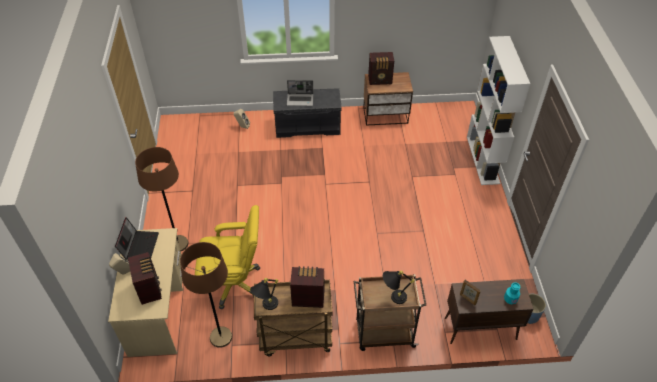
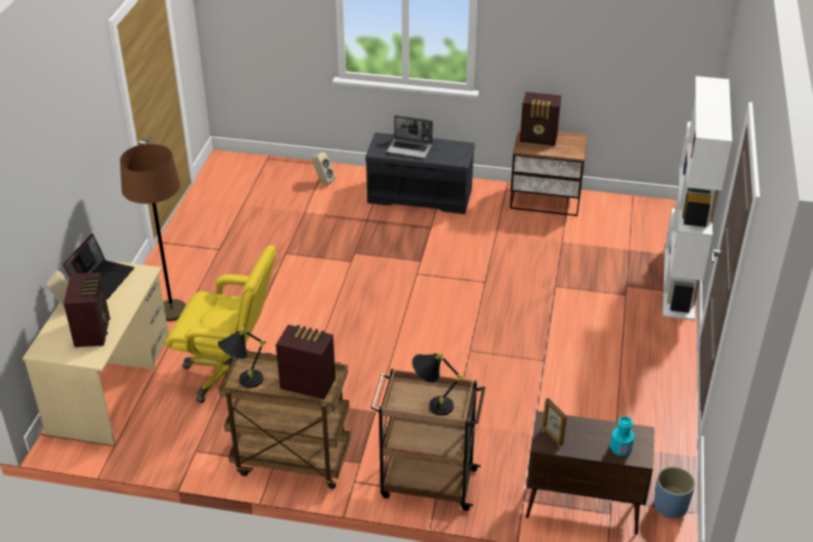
camera: 15 degrees right, 10 degrees down
brown floor lamp [180,242,232,348] -> none

